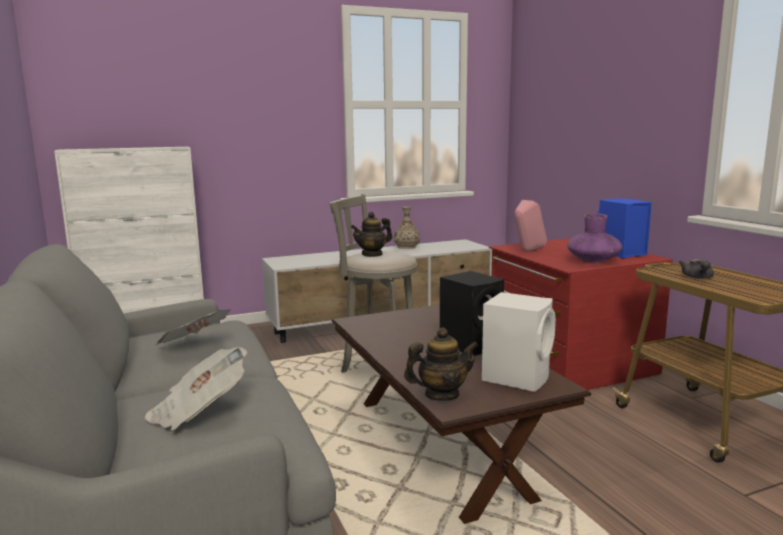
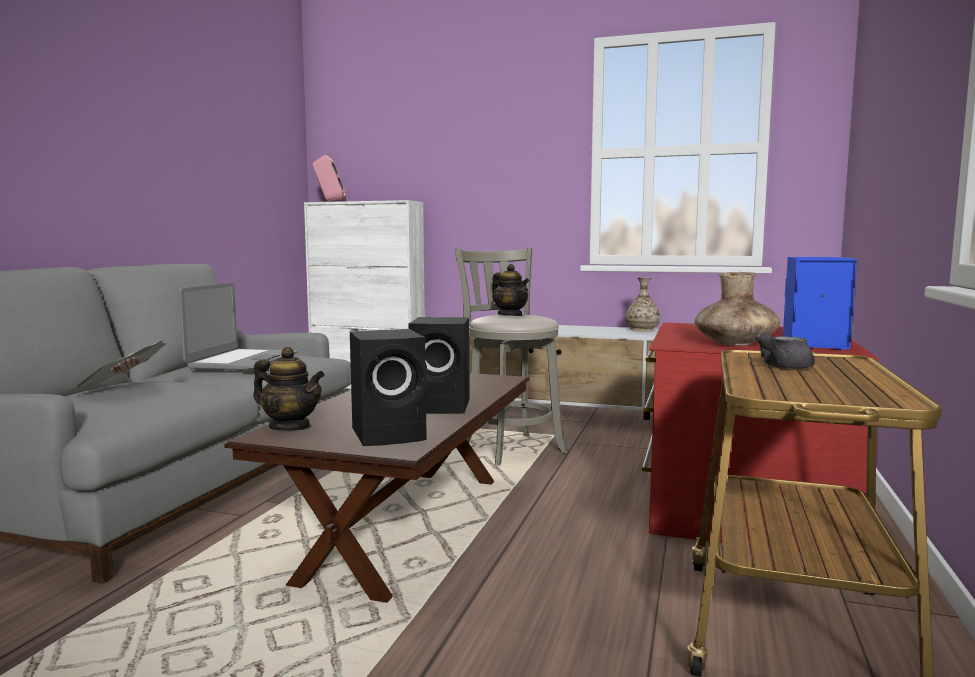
camera: 40 degrees right, 5 degrees down
newspaper [155,309,231,345] -> laptop [179,283,298,370]
teapot [351,212,392,257] -> teapot turned 135 degrees counterclockwise [492,264,529,316]
white speaker [482,292,556,392] -> black speaker [350,329,427,446]
pink speaker [514,200,547,251] -> pink speaker moved to [312,155,346,202]
purple vase [567,213,622,263] -> brown vase [694,272,780,346]

